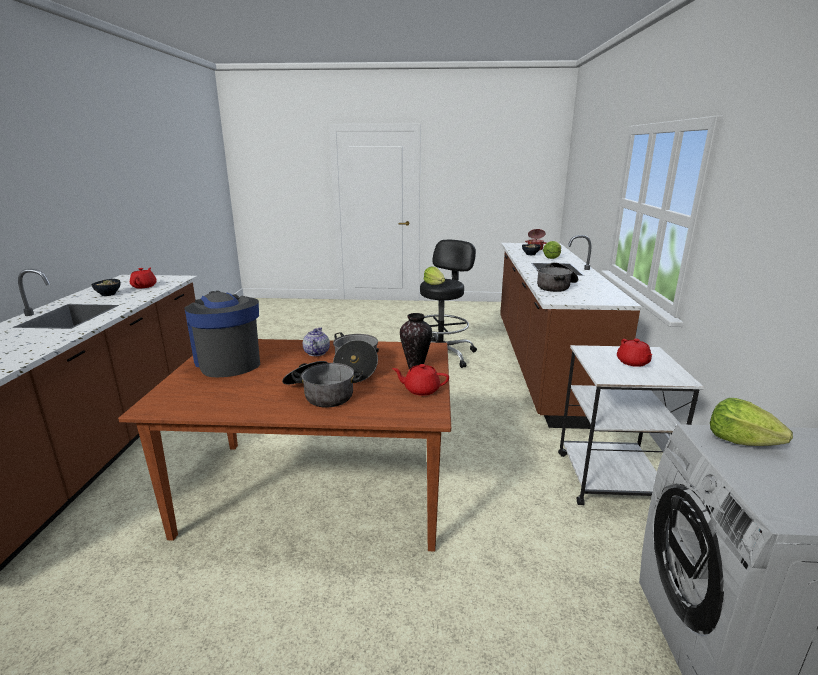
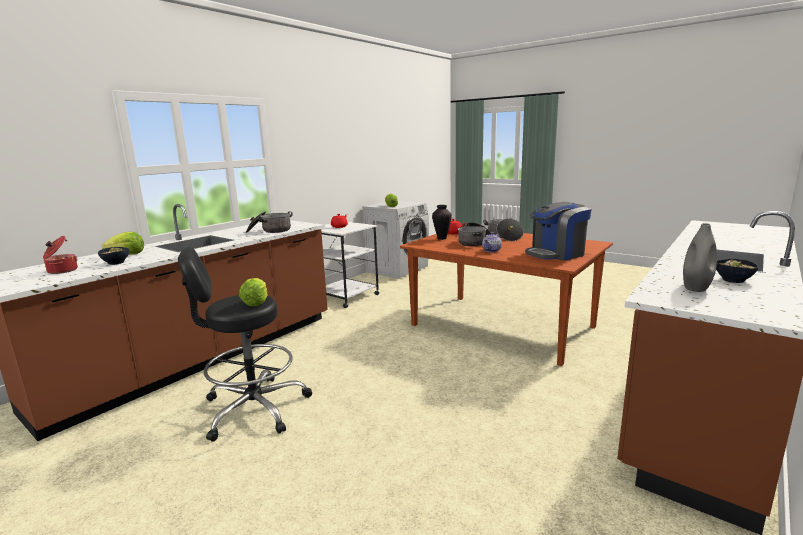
camera: 145 degrees left, 5 degrees down
red teapot [130,267,157,288] -> grey vase [683,223,717,292]
coffee machine [184,291,260,377] -> coffee machine turned 60 degrees clockwise [525,202,592,261]

